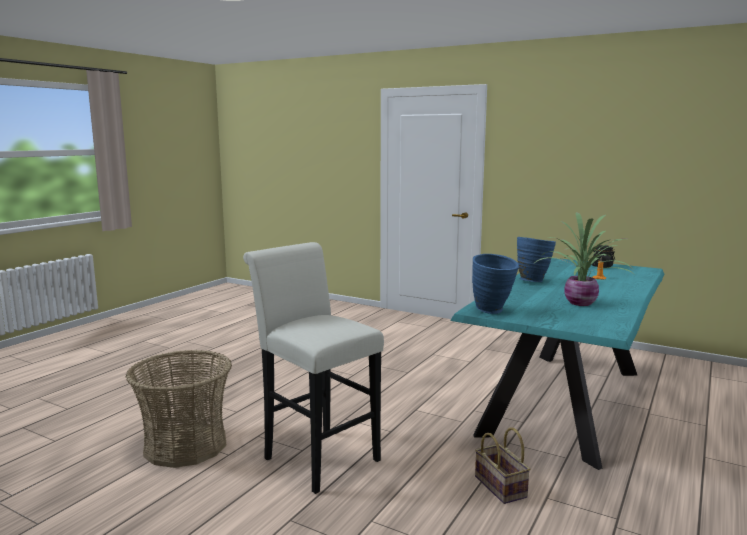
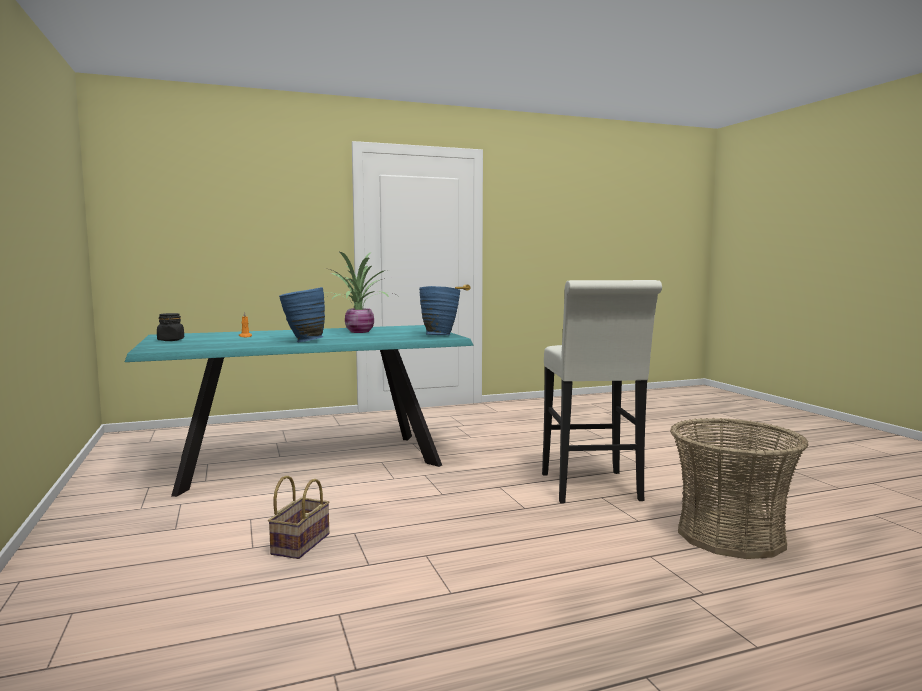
camera: 140 degrees left, 5 degrees down
basket [475,427,530,504] -> basket moved to [268,475,330,559]

